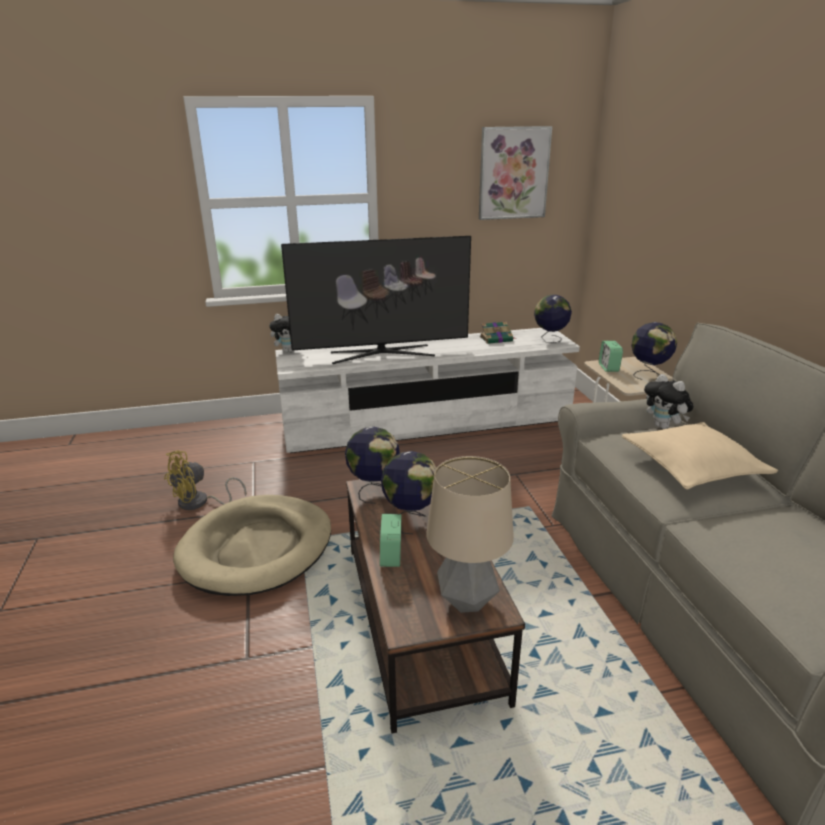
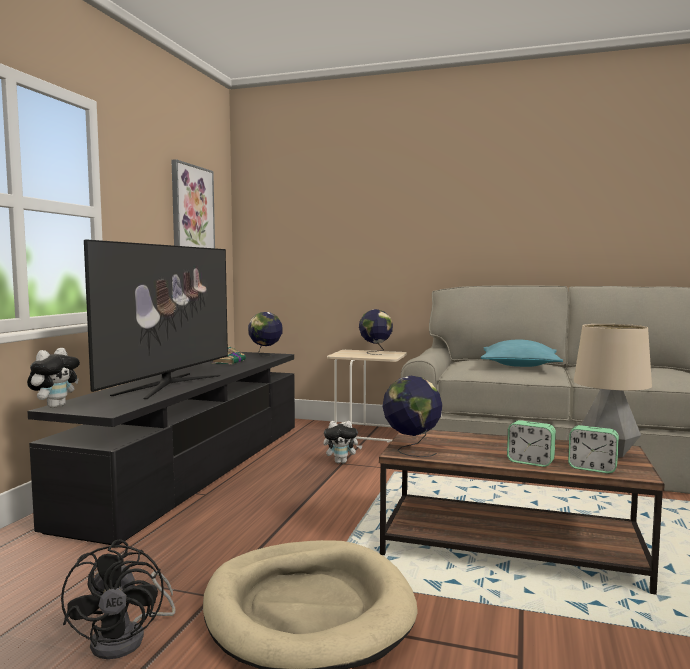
camera: 60 degrees left, 20 degrees down
yellow fan [164,450,246,510] -> black fan [61,539,175,659]
white tv stand [275,328,580,453] -> black tv stand [27,352,295,546]
globe [381,451,436,534] -> none
alarm clock [599,341,623,372] -> alarm clock moved to [568,425,619,473]
beige pillow [621,422,778,489] -> turquoise pillow [481,340,563,367]
plush toy [644,374,694,429] -> plush toy moved to [323,421,363,463]

